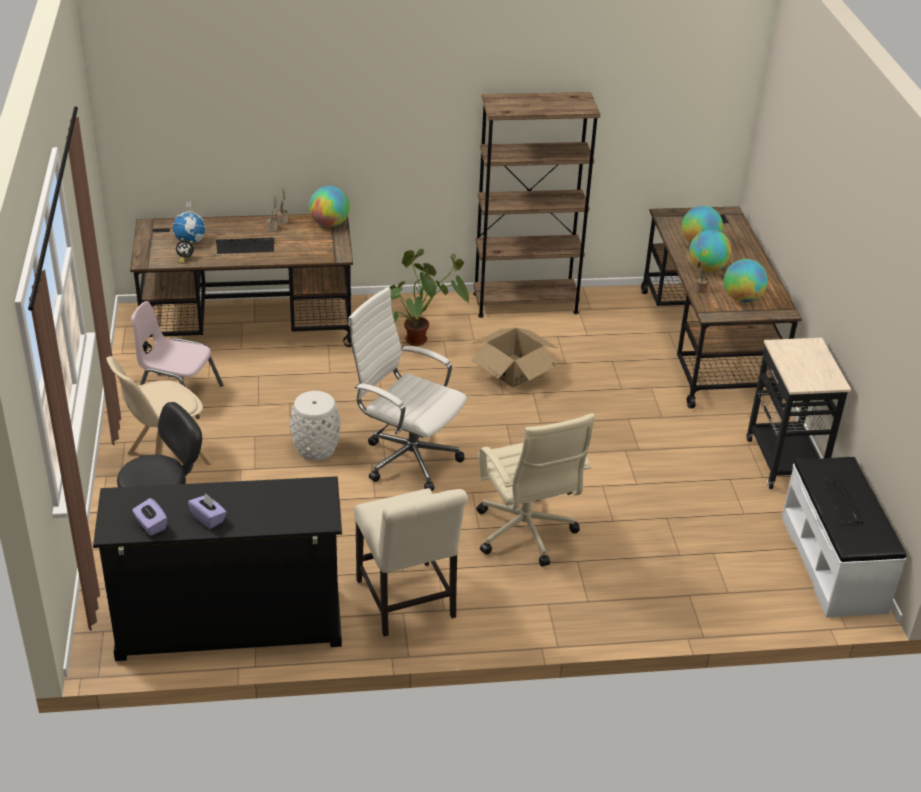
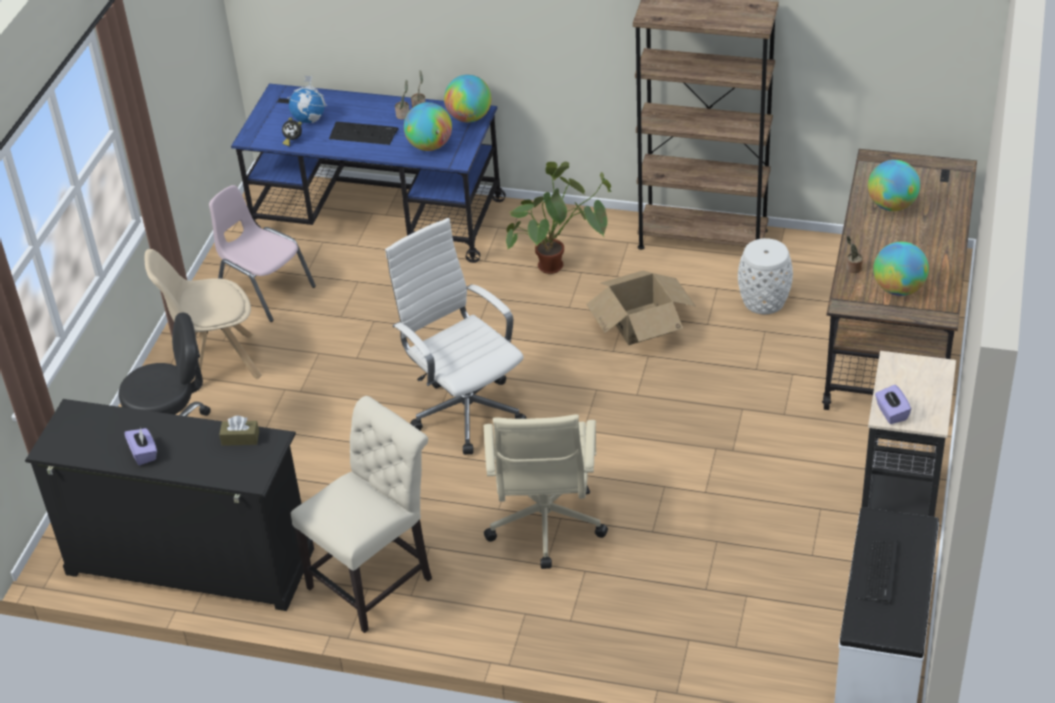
camera: 25 degrees right, 5 degrees up
brown desk [130,214,353,354] -> blue desk [231,83,506,263]
purple tissue box [132,498,167,536] -> purple tissue box moved to [875,385,911,424]
white stool [290,391,340,461] -> white stool moved to [738,238,793,314]
beige chair [354,488,468,637] -> beige chair turned 135 degrees counterclockwise [291,396,432,633]
globe [689,230,732,272] -> globe moved to [404,102,452,151]
none -> brown tissue box [219,416,259,446]

